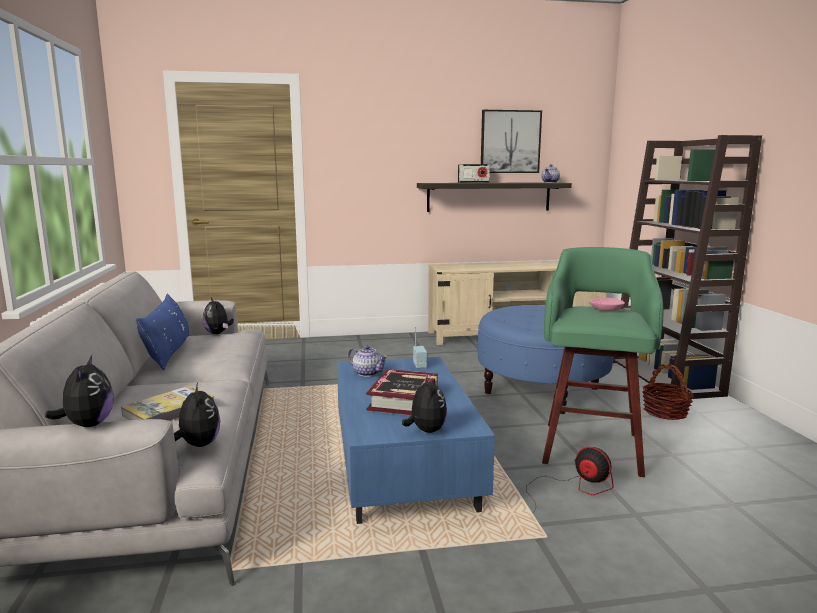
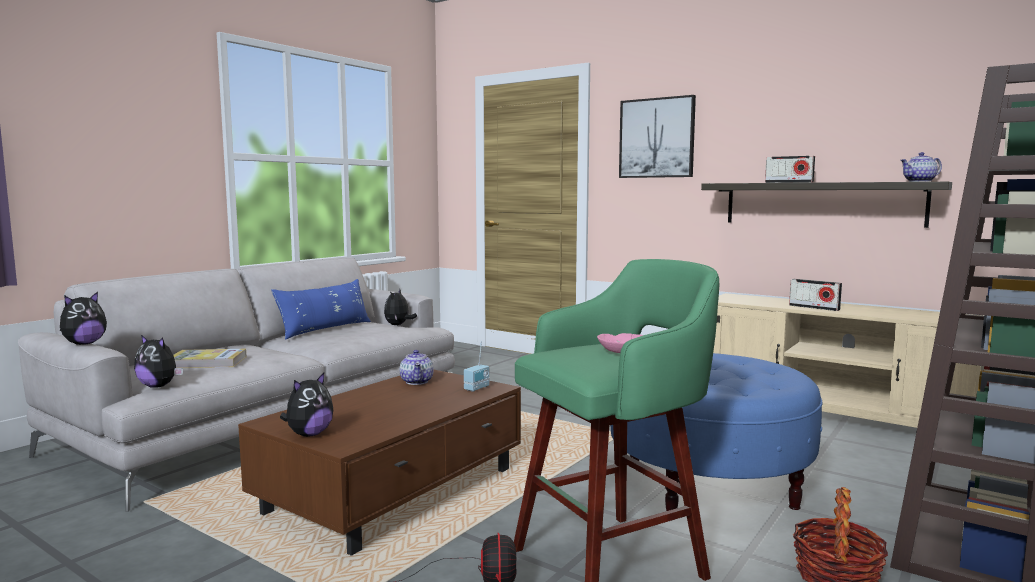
camera: 45 degrees right, 5 degrees down
plush toy [174,383,220,447] -> plush toy turned 90 degrees clockwise [134,335,183,388]
blue coffee table [337,357,495,524] -> brown coffee table [238,370,521,556]
book [366,369,438,415] -> none
picture [481,110,542,173] -> picture moved to [619,95,696,178]
none -> radio [789,279,842,311]

